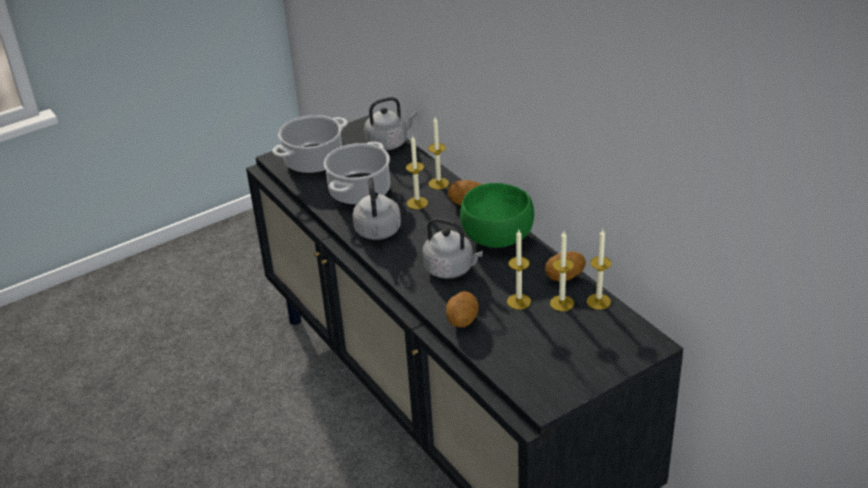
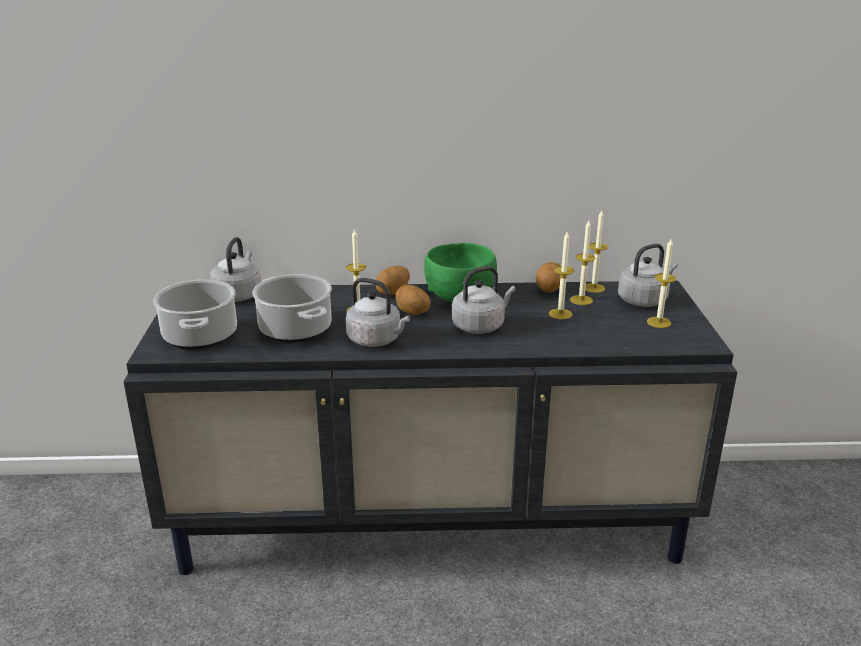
camera: 60 degrees left, 10 degrees down
candle [428,117,449,190] -> candle moved to [647,239,676,328]
potato [446,291,479,327] -> potato moved to [395,285,431,315]
none -> grey kettle [618,244,678,307]

